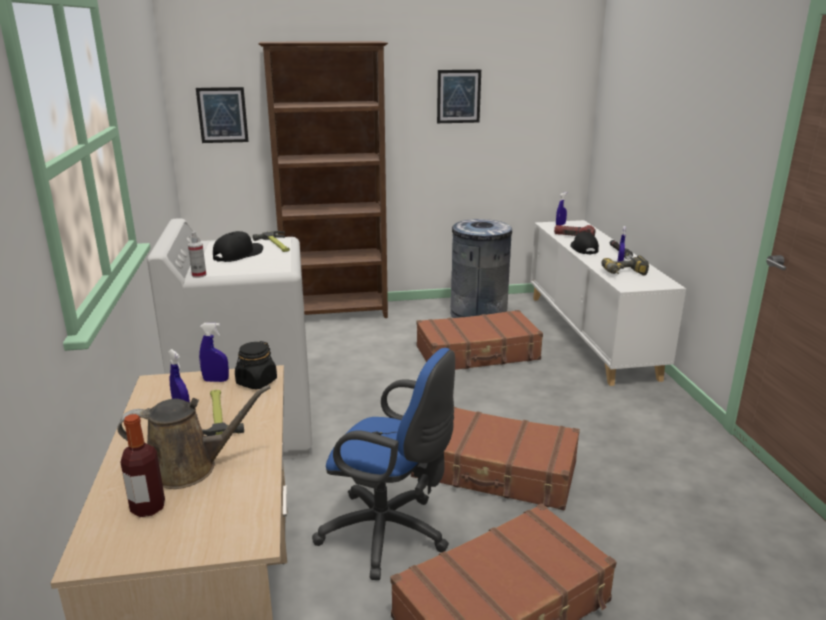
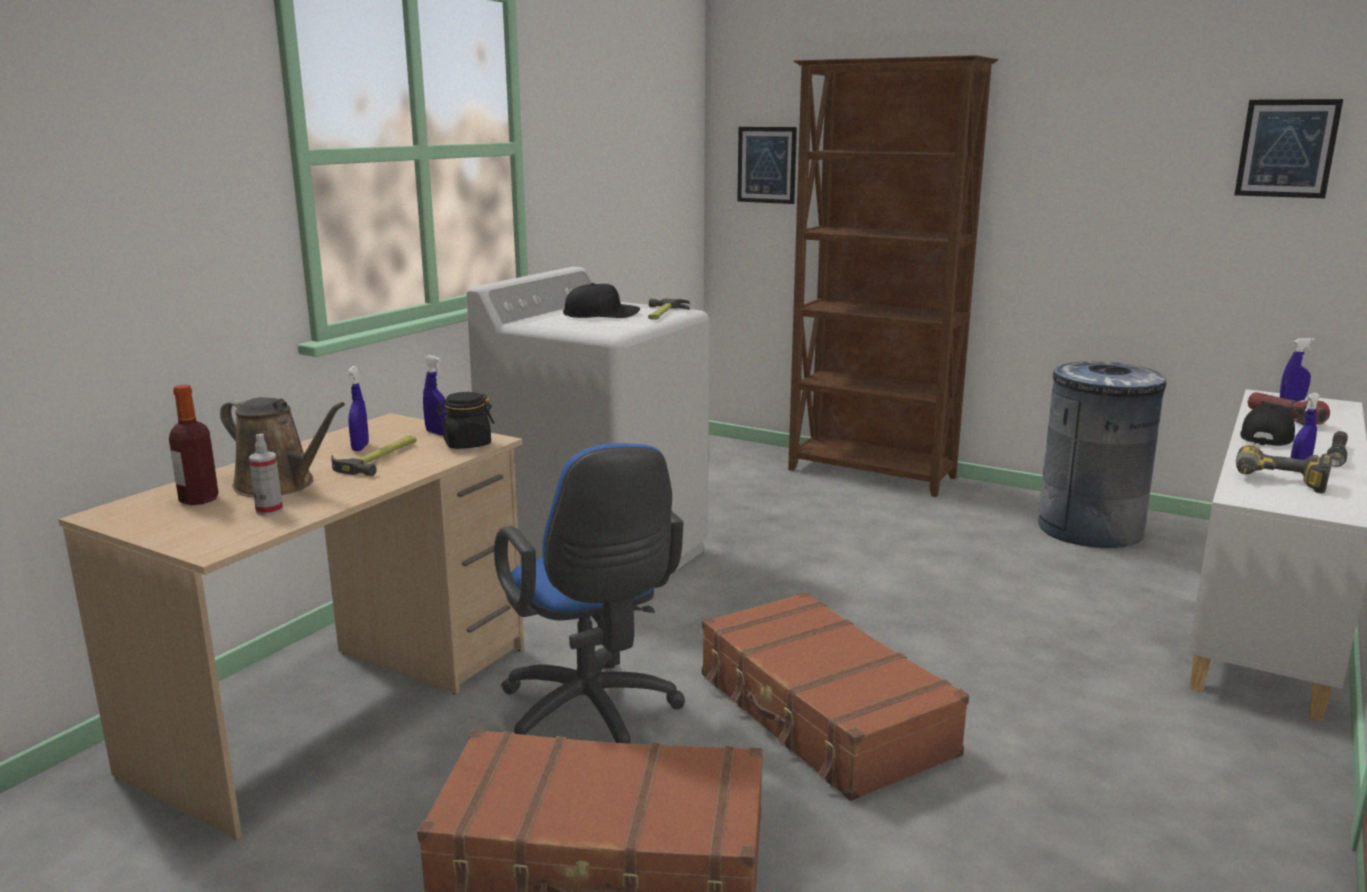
camera: 40 degrees right, 5 degrees down
spray bottle [188,232,206,278] -> spray bottle moved to [249,433,283,516]
brown suitcase [416,310,543,370] -> none
picture [437,70,481,123] -> picture moved to [1234,99,1343,198]

